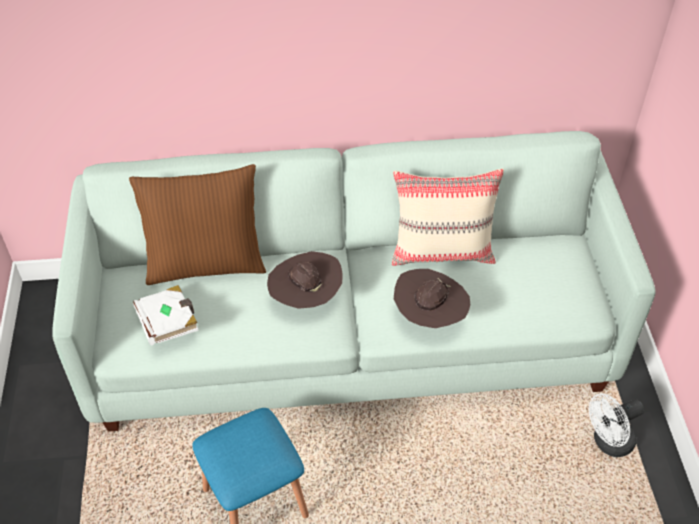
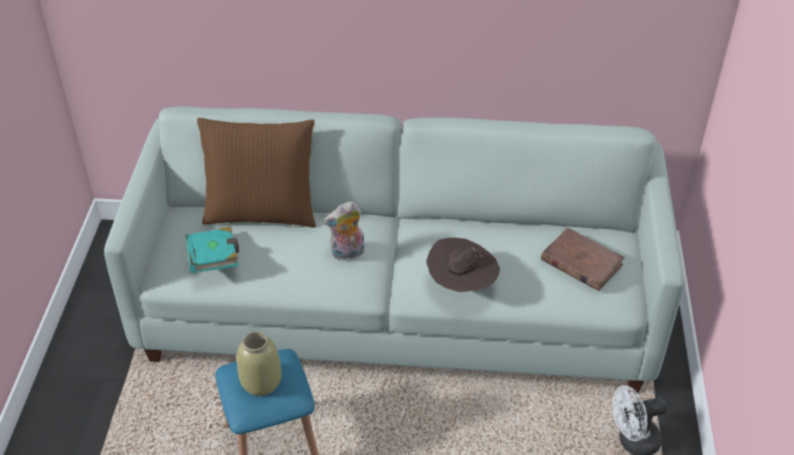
camera: 10 degrees right, 5 degrees down
white book [133,285,199,346] -> turquoise book [186,226,239,273]
brown hat [267,251,342,309] -> plush toy [323,201,365,260]
beige pillow [392,168,504,266] -> none
none -> beige vase [237,331,281,396]
none -> brown book [541,228,625,291]

